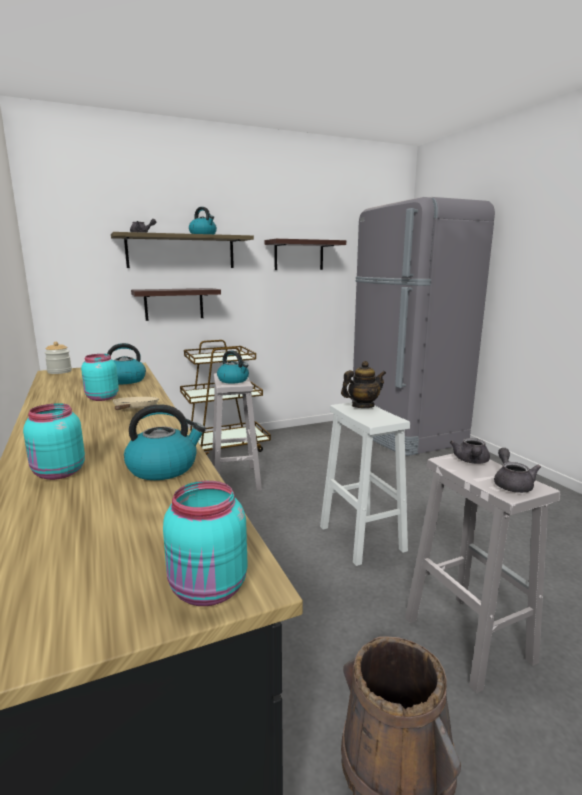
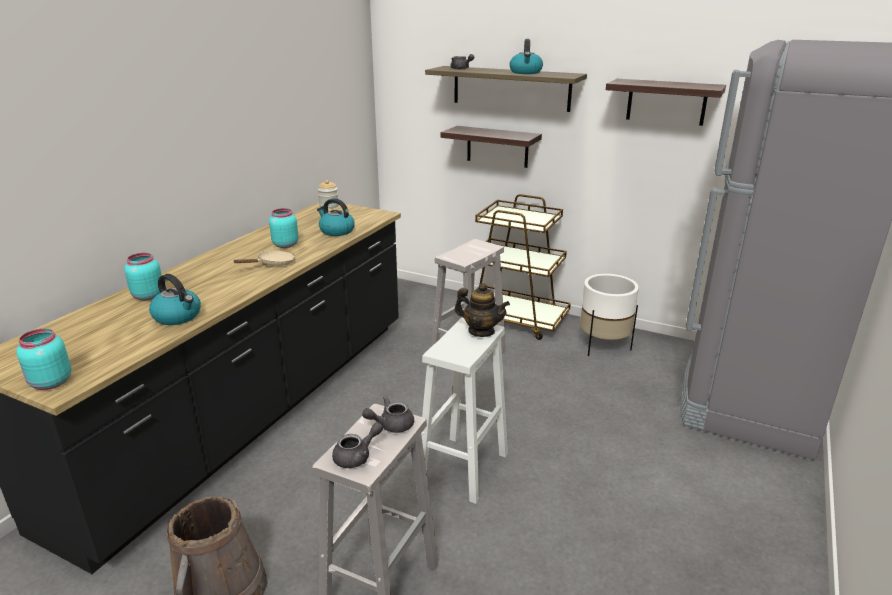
camera: 50 degrees right, 10 degrees up
kettle [217,350,249,383] -> none
none -> white planter [580,274,639,356]

